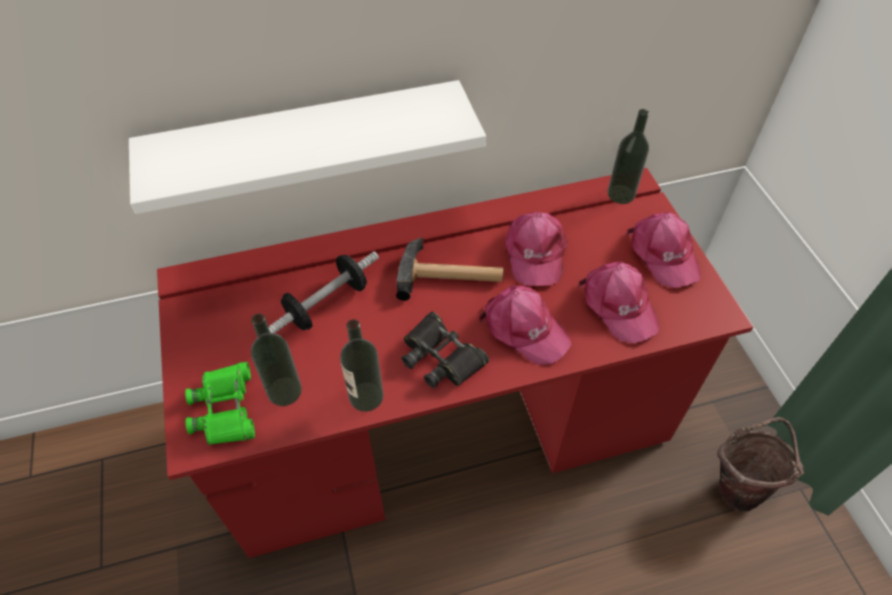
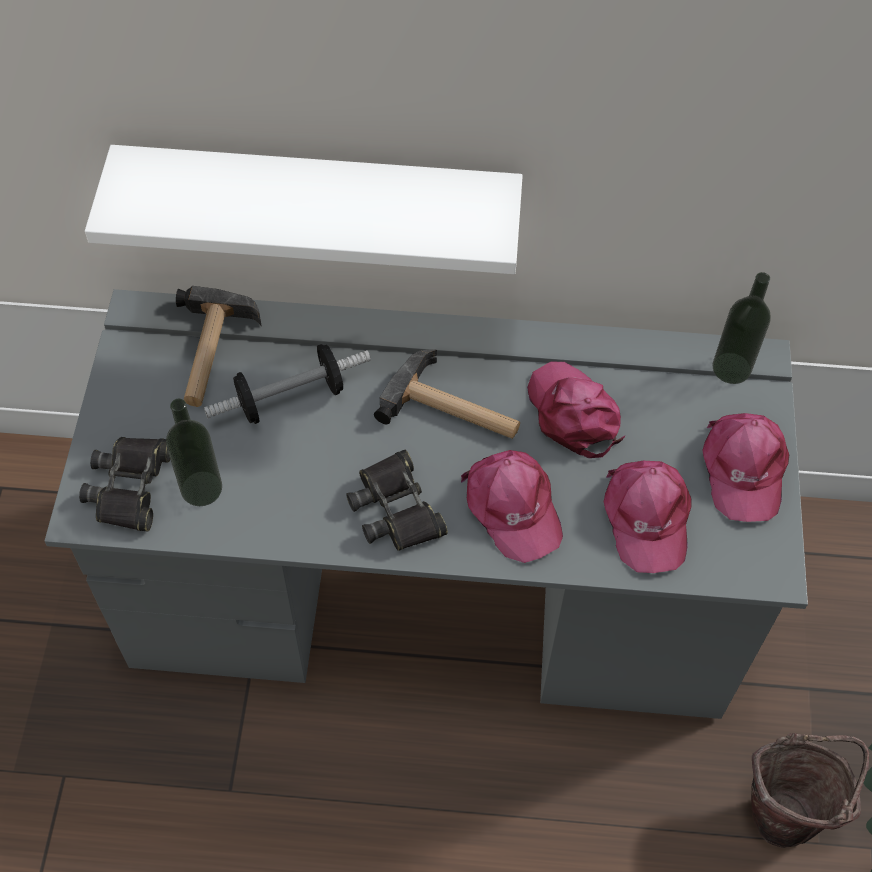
camera: 20 degrees right, 5 degrees up
red desk [157,168,753,558] -> grey desk [44,289,808,719]
green binoculars [185,362,255,445] -> black binoculars [79,437,170,532]
bottle [340,319,384,412] -> none
pink cap [505,212,567,286] -> pink cap turned 135 degrees clockwise [527,362,626,458]
none -> hammer [176,286,262,407]

